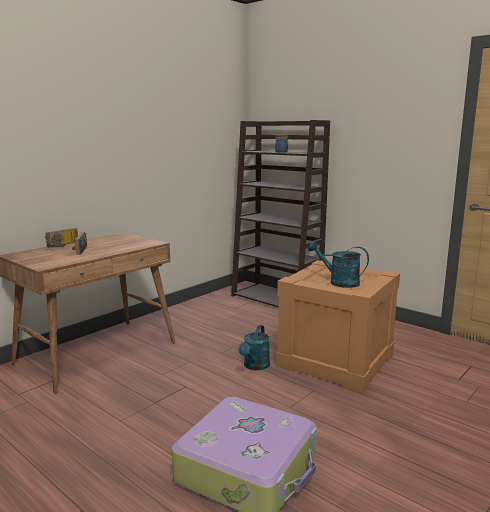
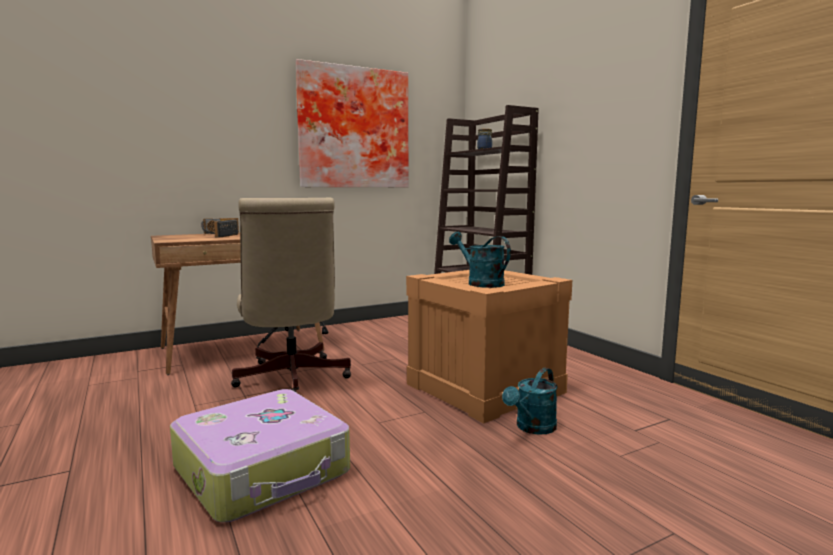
camera: 20 degrees right, 5 degrees down
turquoise watering can [238,325,270,370] -> turquoise watering can moved to [502,368,557,435]
none -> beige office chair [231,198,351,393]
none -> picture [296,59,408,187]

